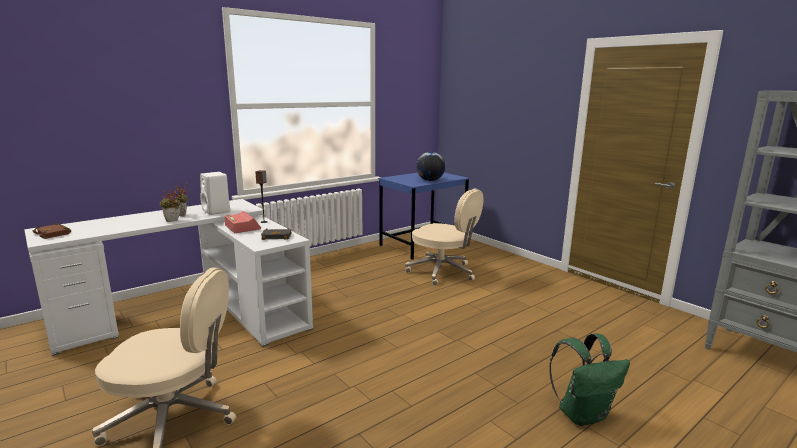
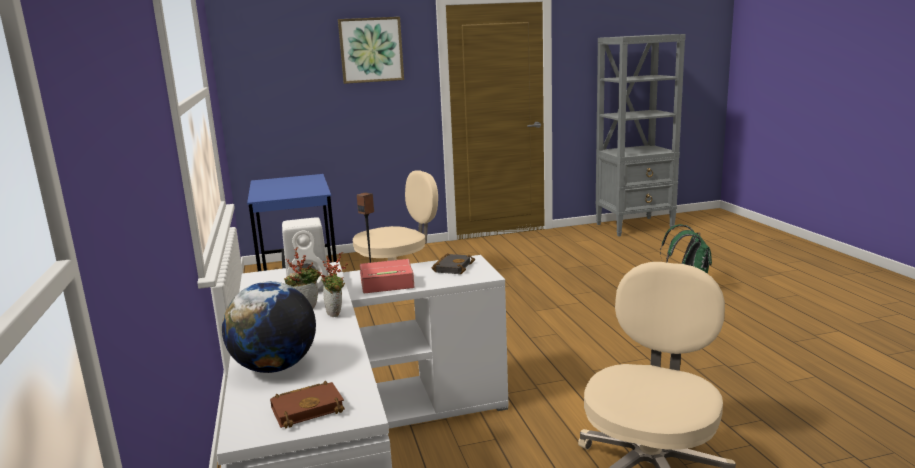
camera: 65 degrees left, 0 degrees up
globe [416,152,445,181] -> globe moved to [222,281,316,373]
none -> picture [338,17,404,84]

